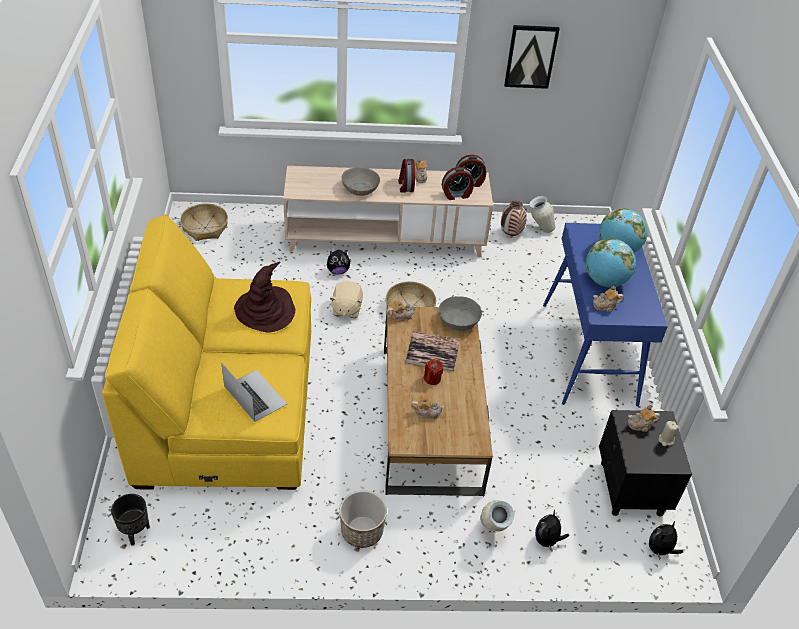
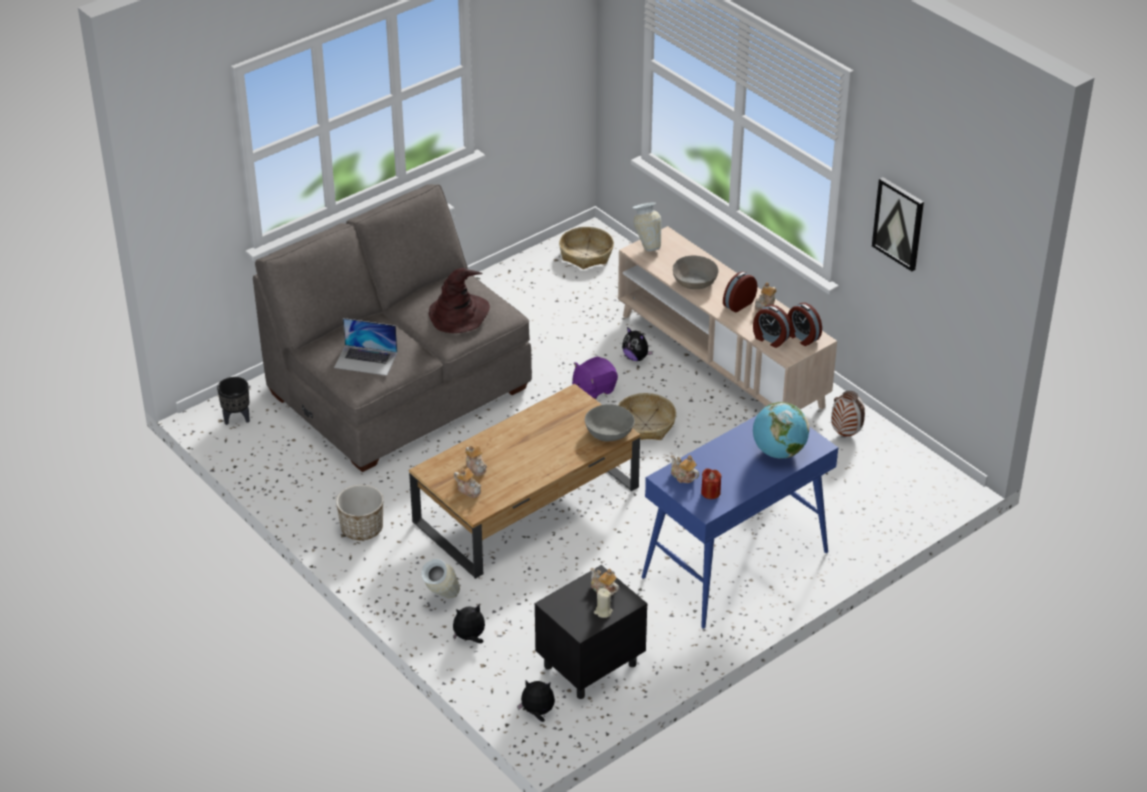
camera: 55 degrees right, 5 degrees down
yellow sofa [102,214,311,490] -> grey sofa [253,184,532,472]
laptop [221,363,287,422] -> laptop turned 90 degrees clockwise [334,318,398,376]
beige plush toy [329,281,363,318] -> purple plush toy [572,356,618,399]
teapot [387,300,417,322] -> teapot moved to [454,468,481,498]
book [405,331,460,371] -> none
red candle [424,359,444,385] -> red candle moved to [701,468,721,499]
vase [529,196,556,233] -> vase moved to [633,202,661,251]
globe [586,238,636,287] -> none

